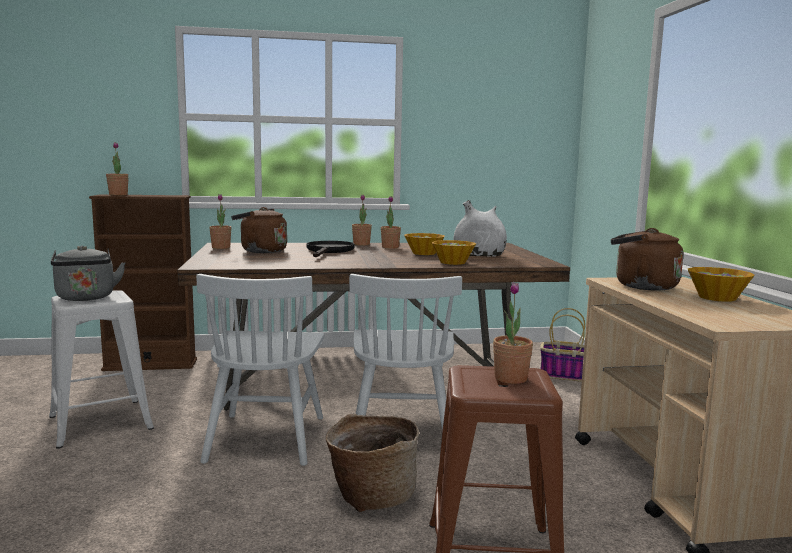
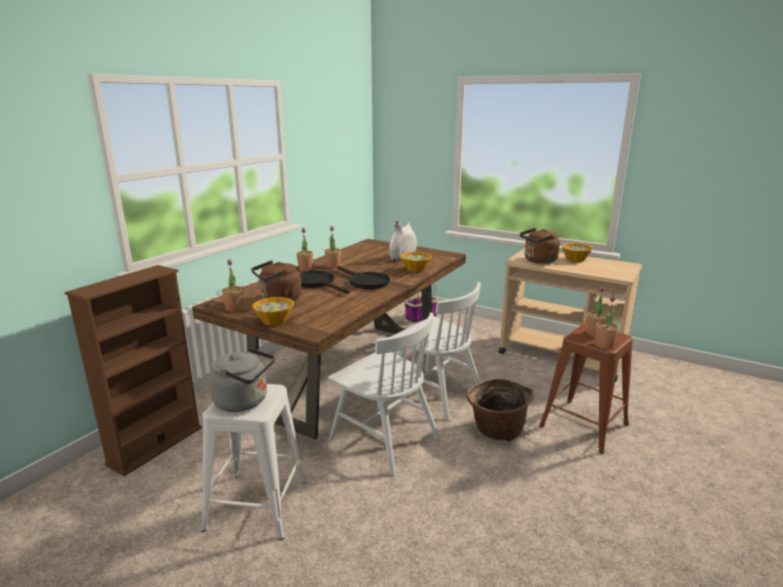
camera: 50 degrees left, 10 degrees up
potted plant [106,142,129,195] -> potted plant moved to [595,295,619,349]
bowl [404,233,445,255] -> bowl moved to [252,297,294,326]
none -> black frying pan [337,266,390,289]

